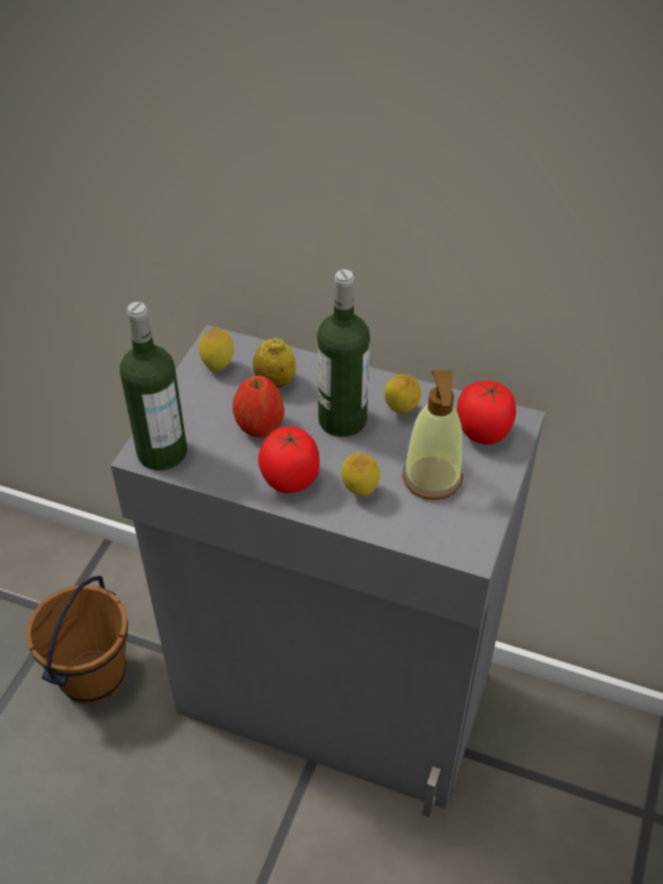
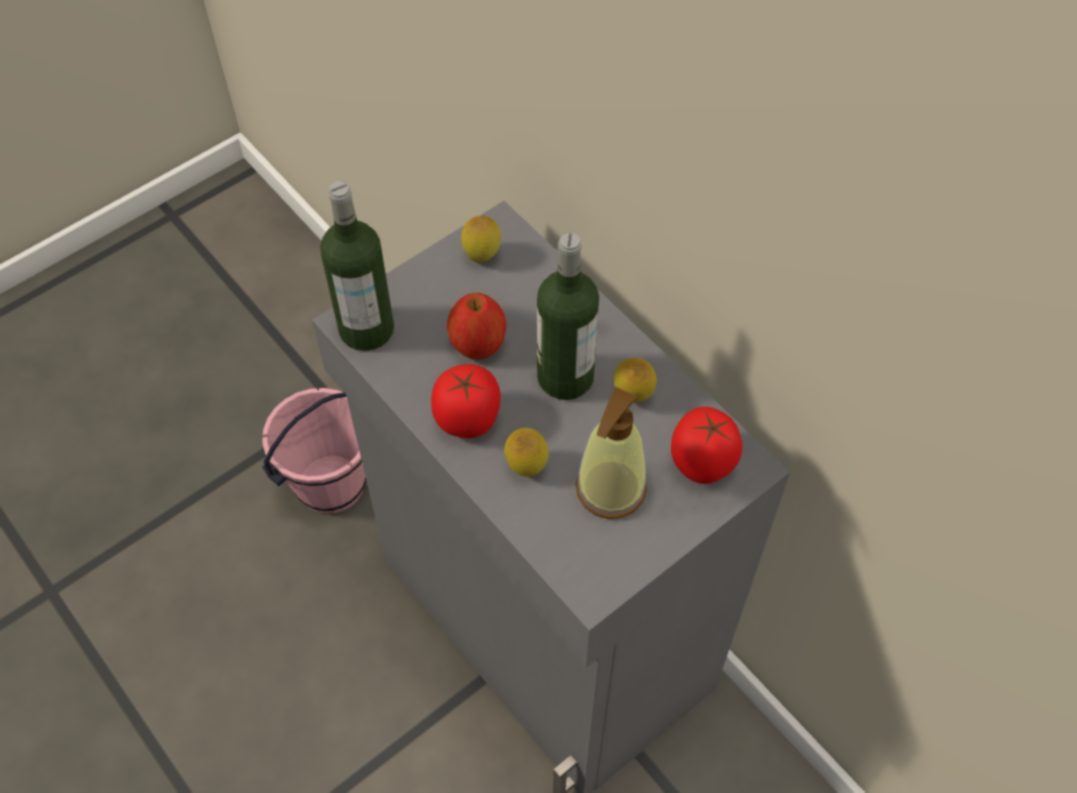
camera: 30 degrees right, 10 degrees up
brown bucket [26,576,128,705] -> pink bucket [262,388,366,514]
lemon [253,338,296,388] -> none

